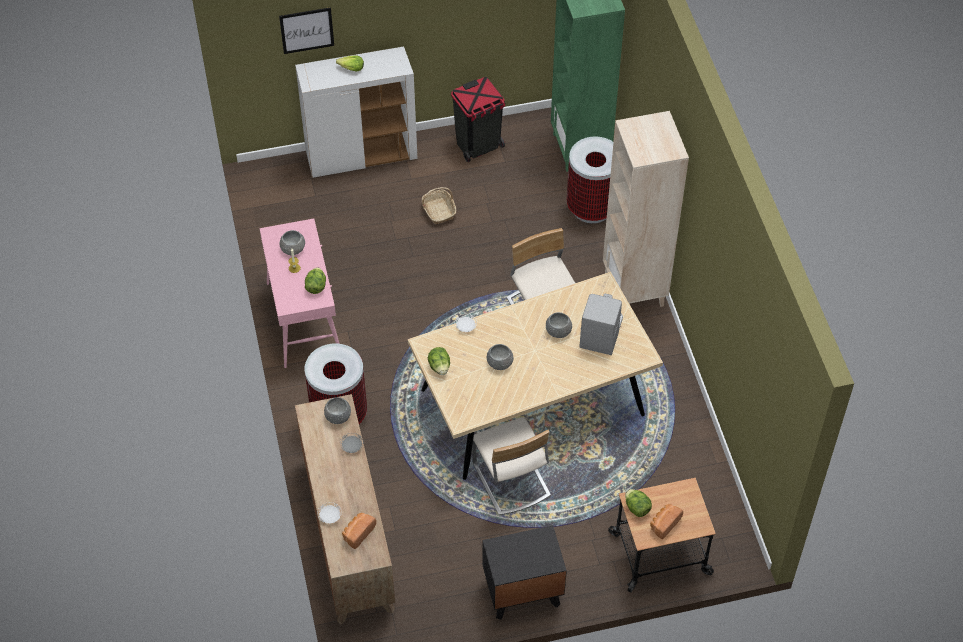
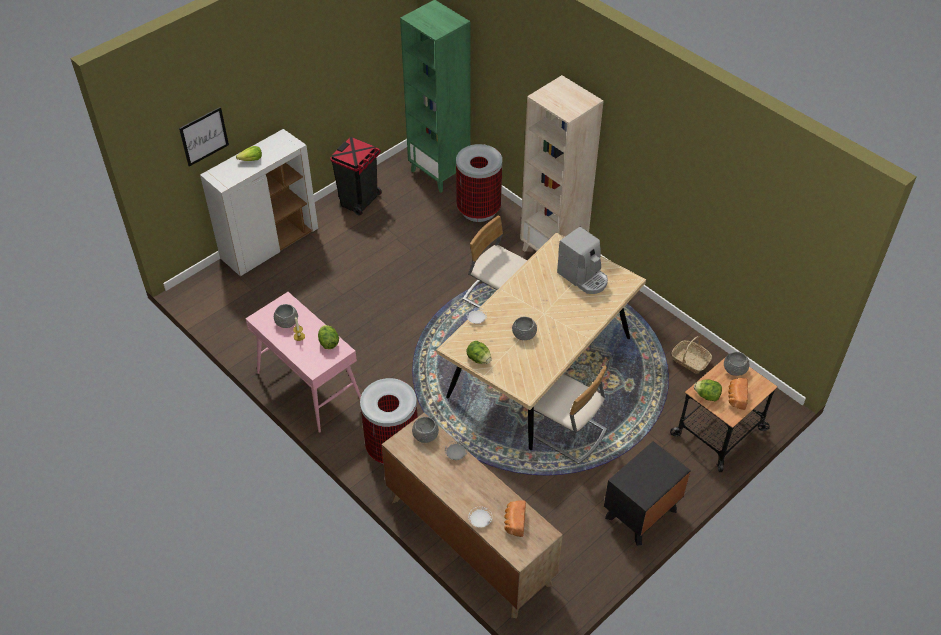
camera: 30 degrees left, 5 degrees down
basket [422,187,456,224] -> basket moved to [671,336,712,373]
grey bowl [546,312,572,338] -> grey bowl moved to [724,352,749,376]
coffee machine [579,293,623,355] -> coffee machine turned 150 degrees clockwise [557,227,608,294]

